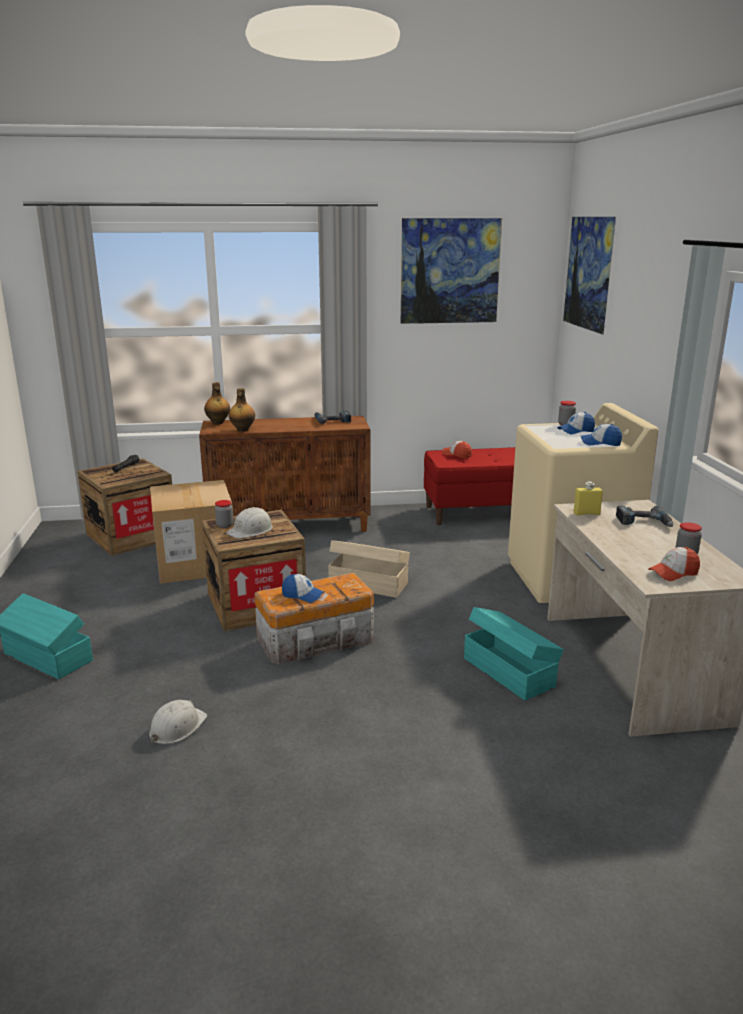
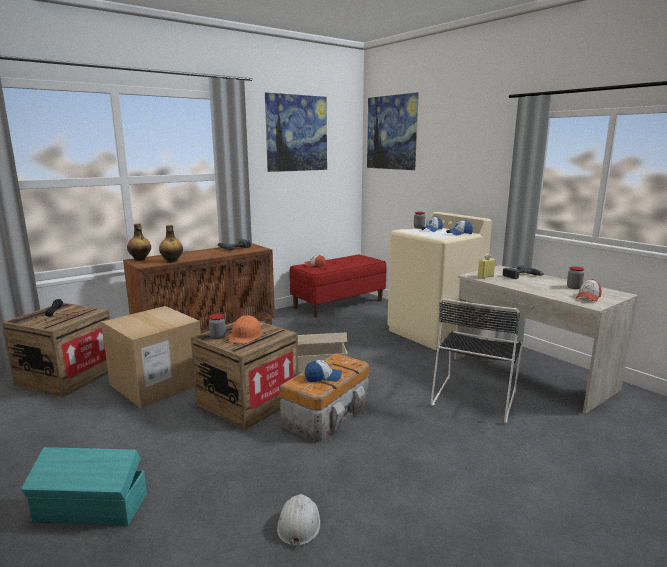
camera: 30 degrees left, 5 degrees down
white hard hat [227,507,273,538] -> orange hard hat [229,315,263,343]
turquoise storage box [464,607,564,701] -> black chair [431,298,523,423]

